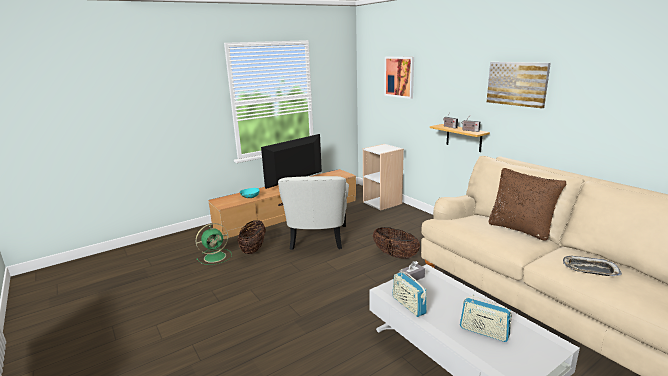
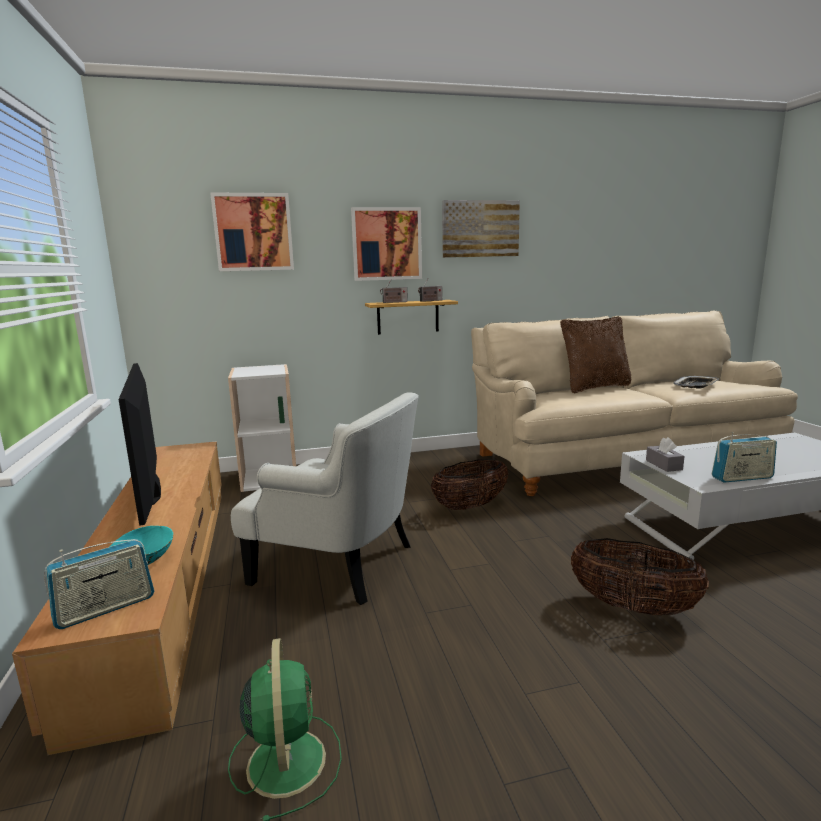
camera: 70 degrees left, 5 degrees down
basket [238,220,266,254] -> basket moved to [571,538,709,615]
radio [460,295,512,342] -> radio moved to [44,539,154,629]
none -> picture [351,207,422,281]

